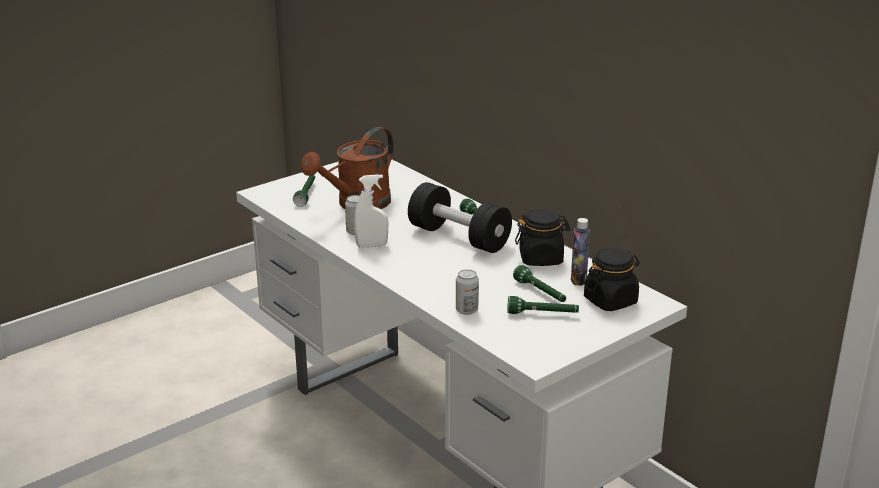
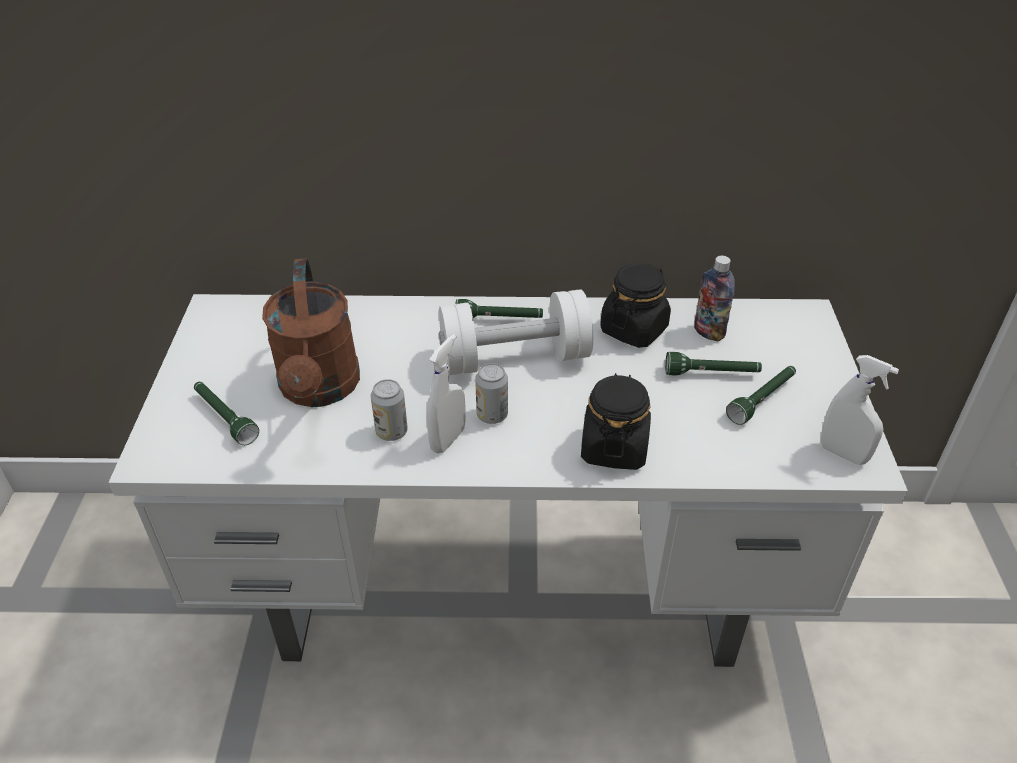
camera: 50 degrees left, 15 degrees up
black dumbbell [408,182,512,253] -> white dumbbell [439,289,593,375]
can [456,269,479,315] -> can moved to [475,363,508,424]
black jar [584,248,639,311] -> black jar moved to [581,373,651,470]
none -> white spray bottle [821,355,899,465]

